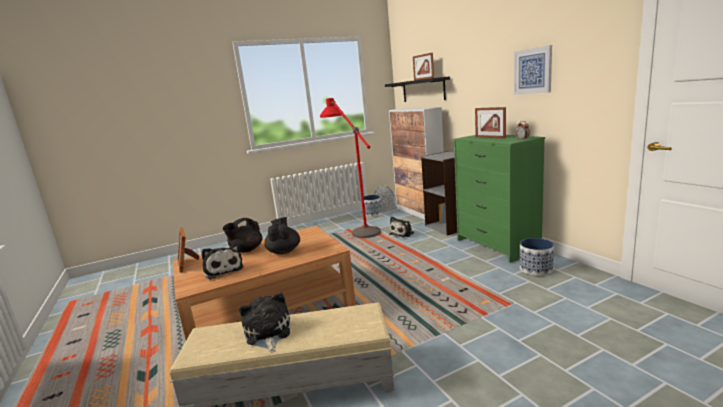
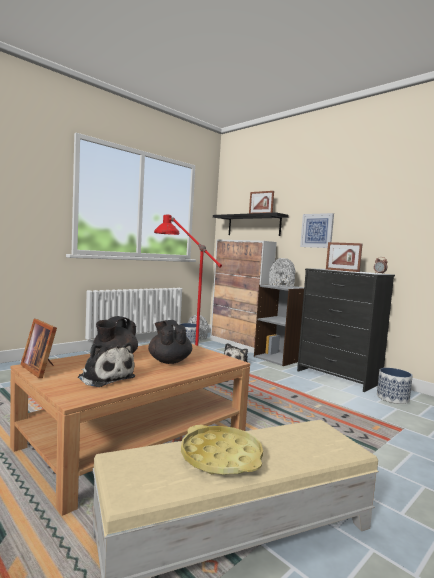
camera: 20 degrees left, 10 degrees down
plush toy [239,292,291,353] -> yellow tray [181,425,263,475]
green dresser [453,135,545,263] -> black dresser [297,268,395,392]
picture [514,45,552,94] -> picture moved to [300,213,334,248]
none -> grey vase [269,258,295,287]

